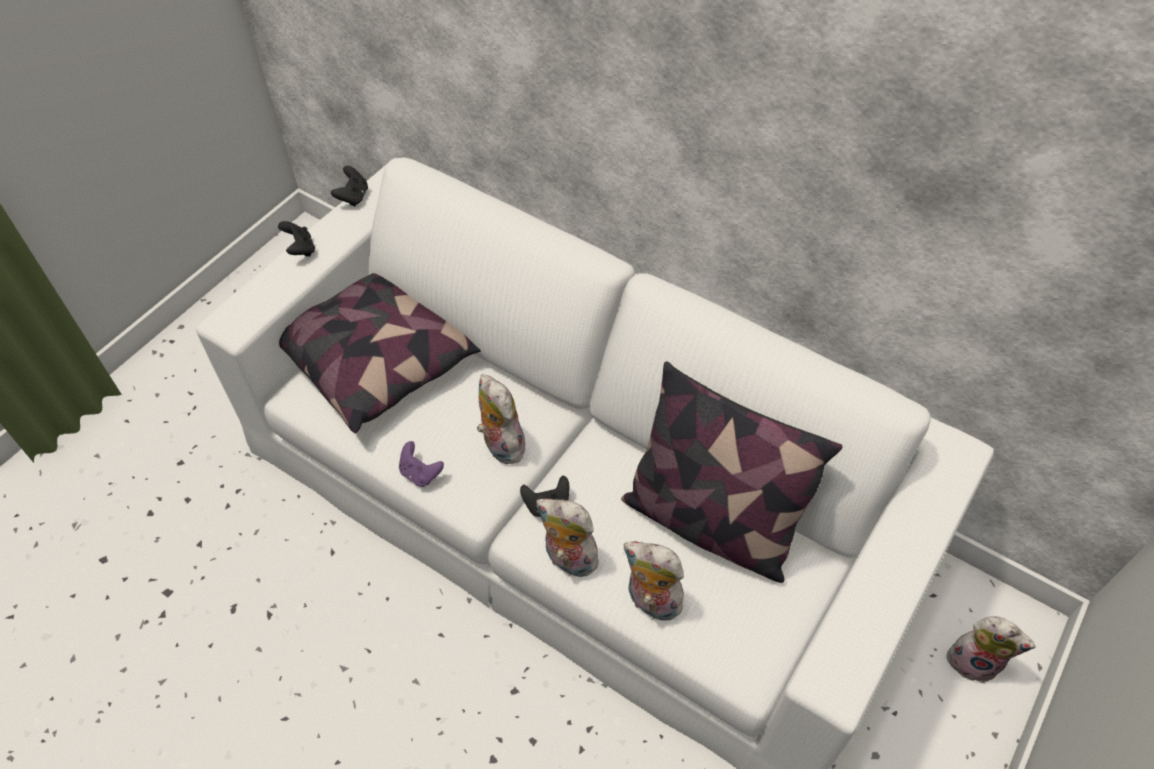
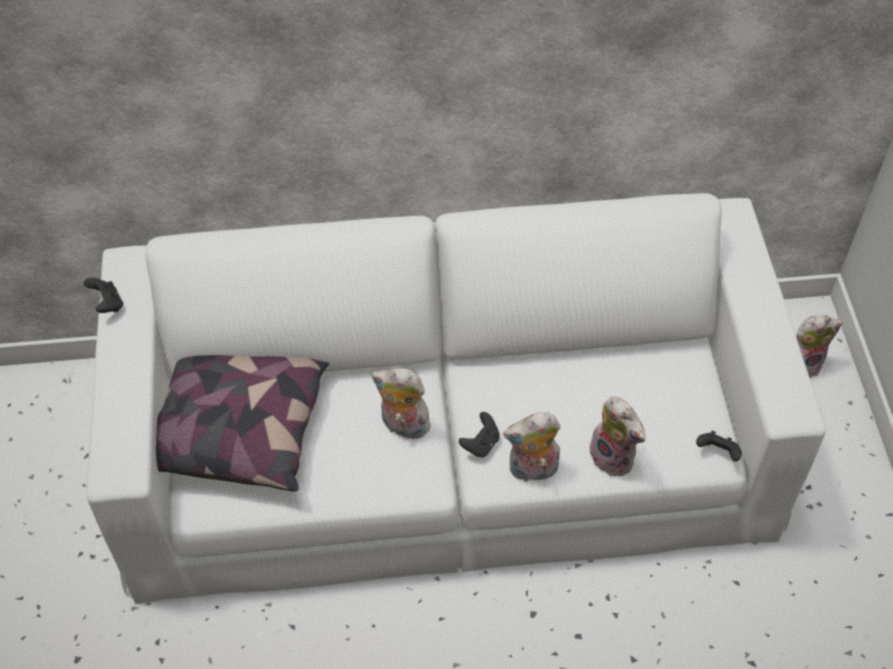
camera: 40 degrees left, 0 degrees up
black game controller [278,221,315,257] -> black game controller moved to [696,431,742,461]
purple game controller [399,441,444,487] -> none
pillow [621,362,843,583] -> none
plush toy [623,542,686,621] -> plush toy turned 120 degrees counterclockwise [587,396,646,477]

